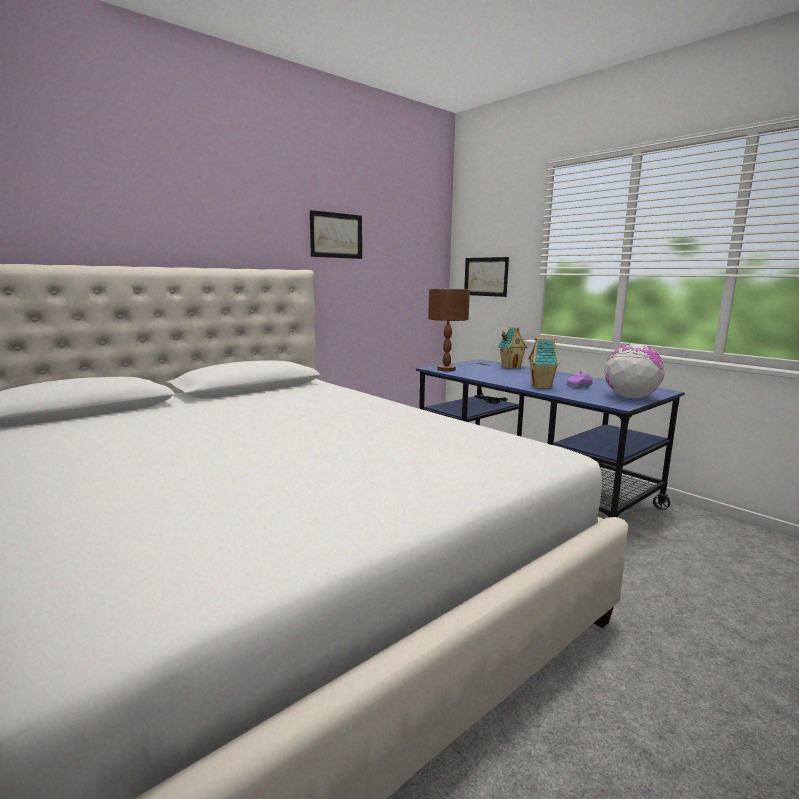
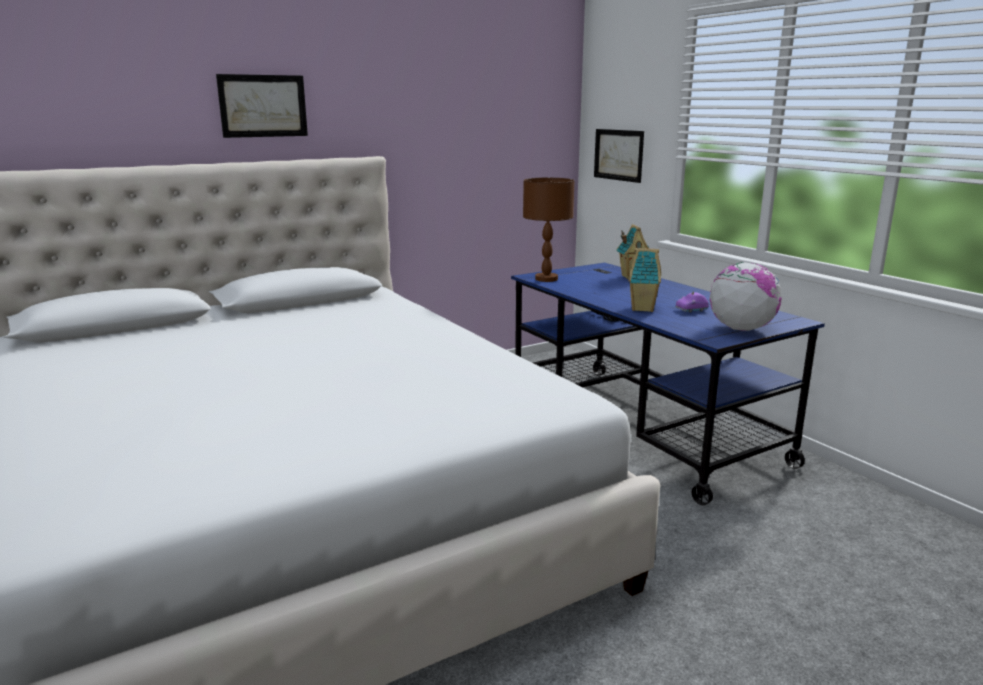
camera: 10 degrees right, 5 degrees up
picture [310,210,362,259] -> picture moved to [216,74,308,138]

